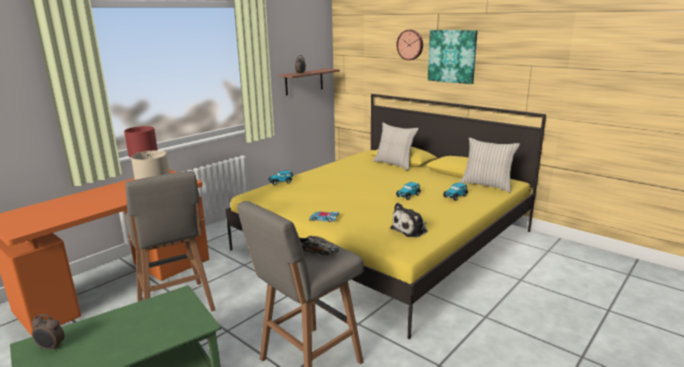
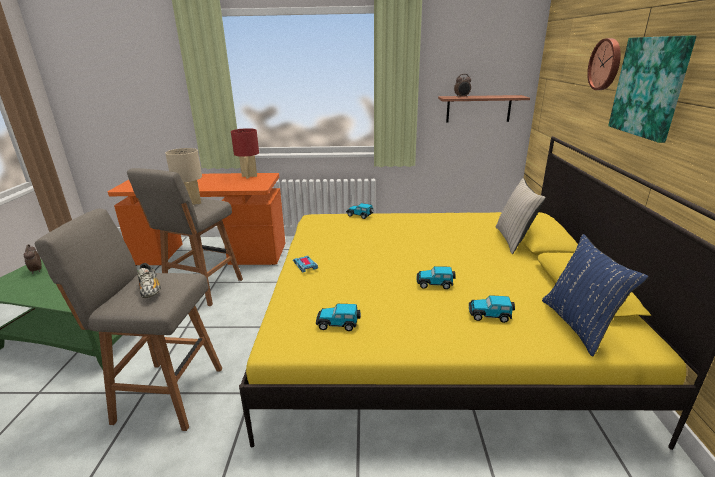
camera: 50 degrees right, 5 degrees up
plush toy [390,203,427,237] -> toy car [316,304,361,331]
beige pillow [460,137,520,193] -> blue pillow [542,234,648,356]

